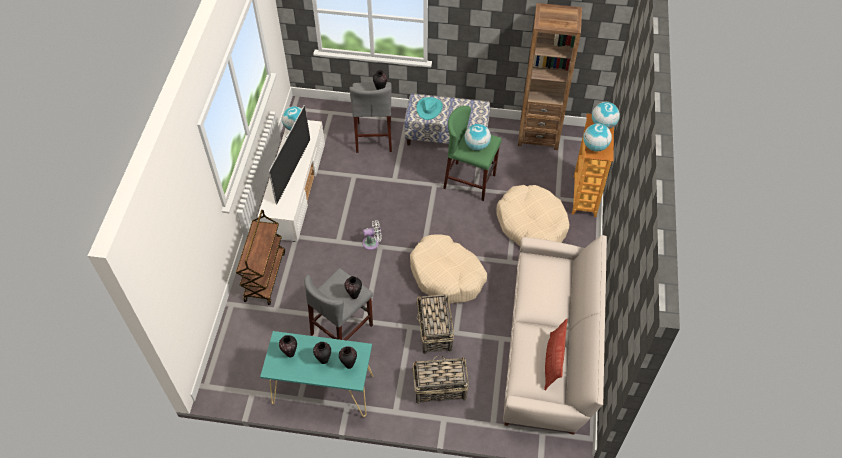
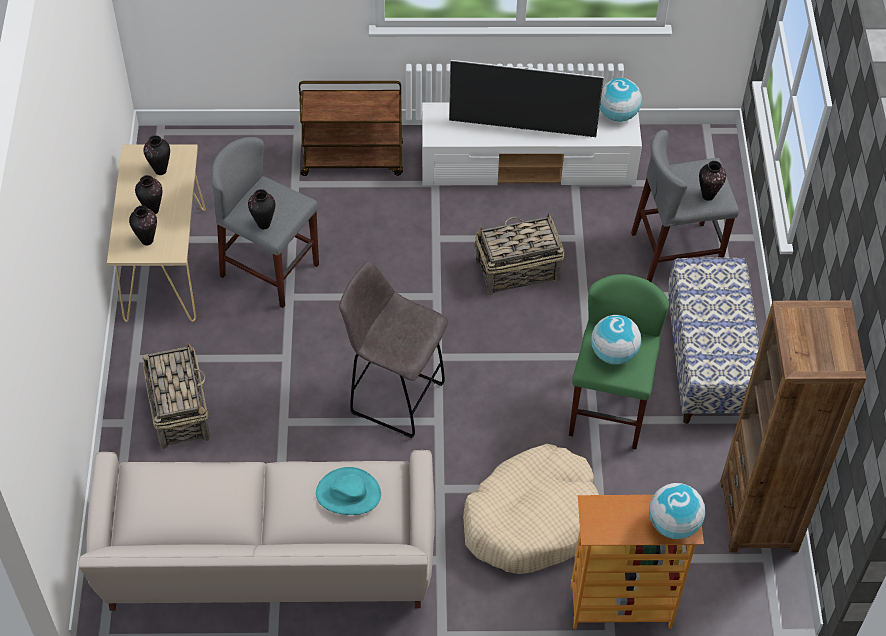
camera: 80 degrees right, 0 degrees up
turquoise console table [260,331,374,417] -> beige console table [107,144,206,322]
white fan [362,220,382,250] -> none
beige dog bed [410,234,487,304] -> grey stool [339,261,448,438]
turquoise hat [416,97,443,120] -> turquoise hat moved to [316,467,381,515]
basket [416,294,454,354] -> basket moved to [474,213,564,296]
pillow [544,319,567,391] -> none
globe [583,123,612,152] -> none

